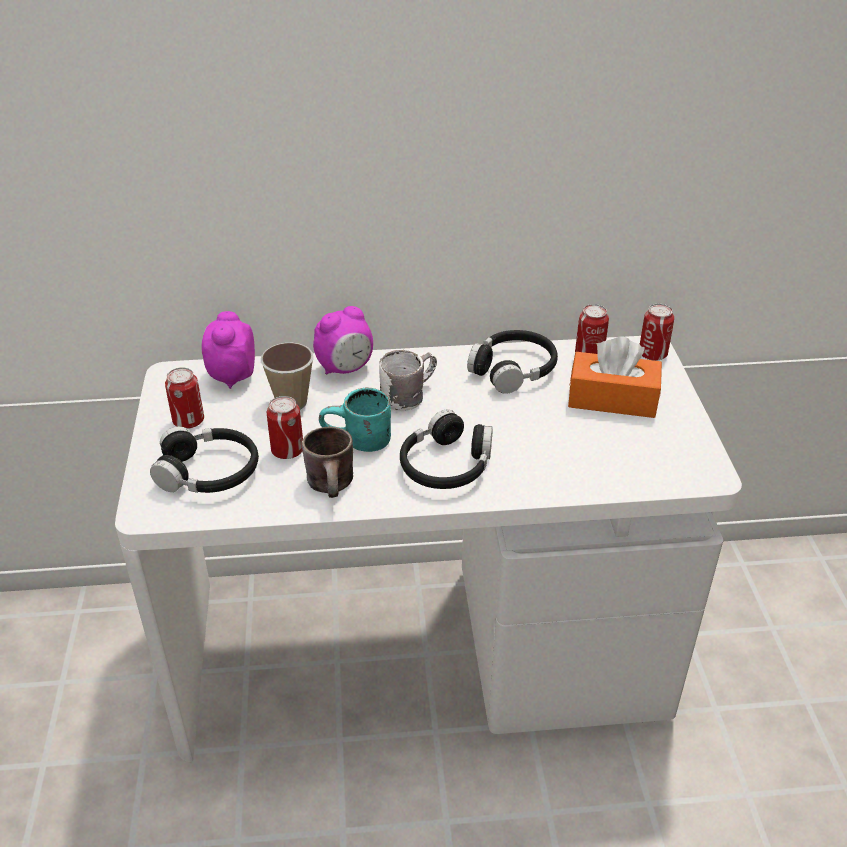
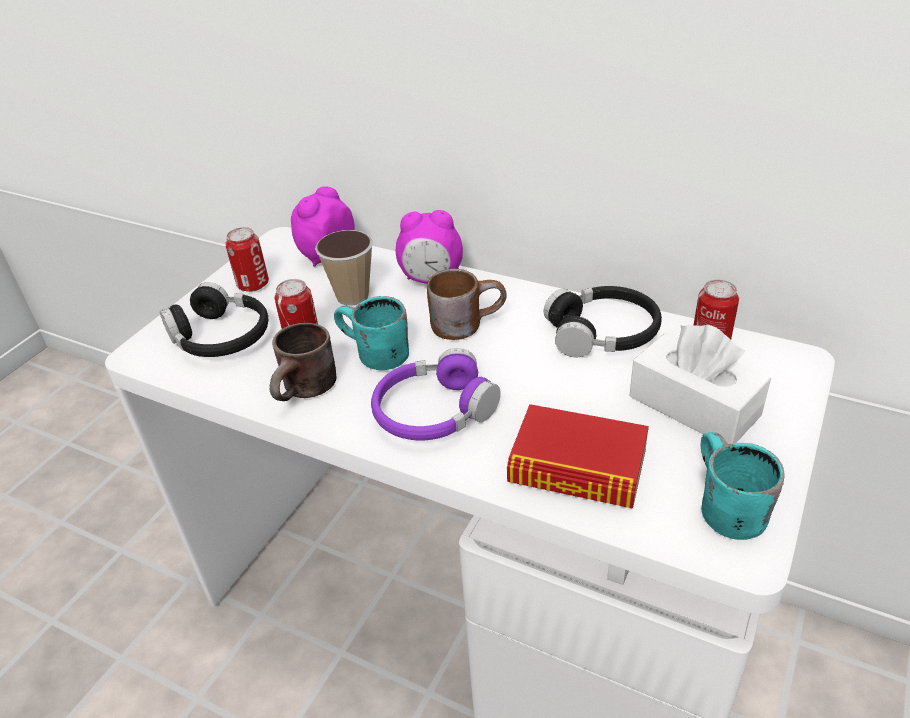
camera: 35 degrees right, 0 degrees up
white mug [379,350,437,411] -> brown mug [427,269,507,340]
black headphones [400,409,493,489] -> purple headphones [371,348,501,440]
orange tissue box [568,336,662,418] -> white tissue box [629,325,771,444]
can [640,304,674,361] -> none
none -> book [507,404,649,509]
none -> turquoise mug [701,432,784,540]

